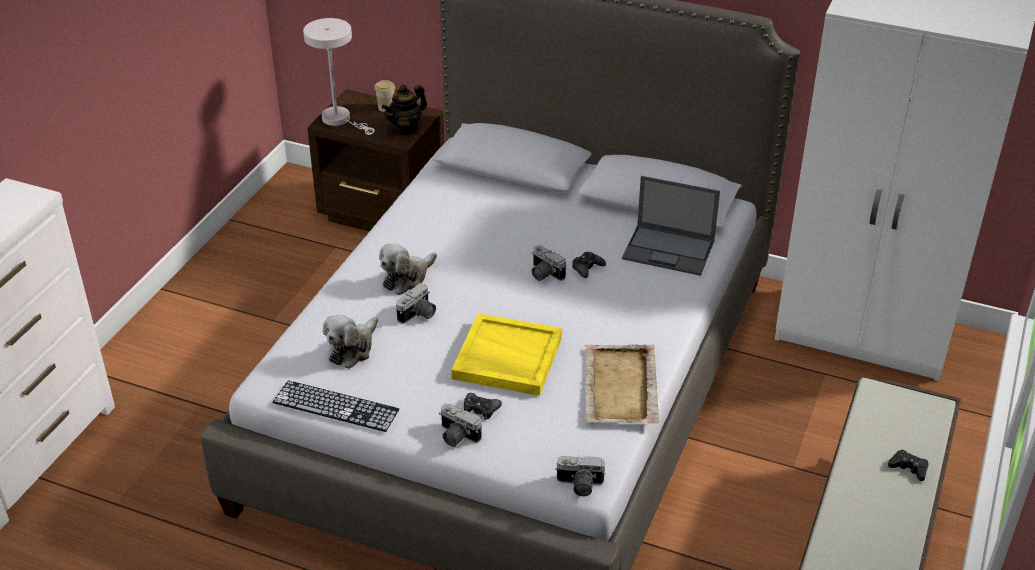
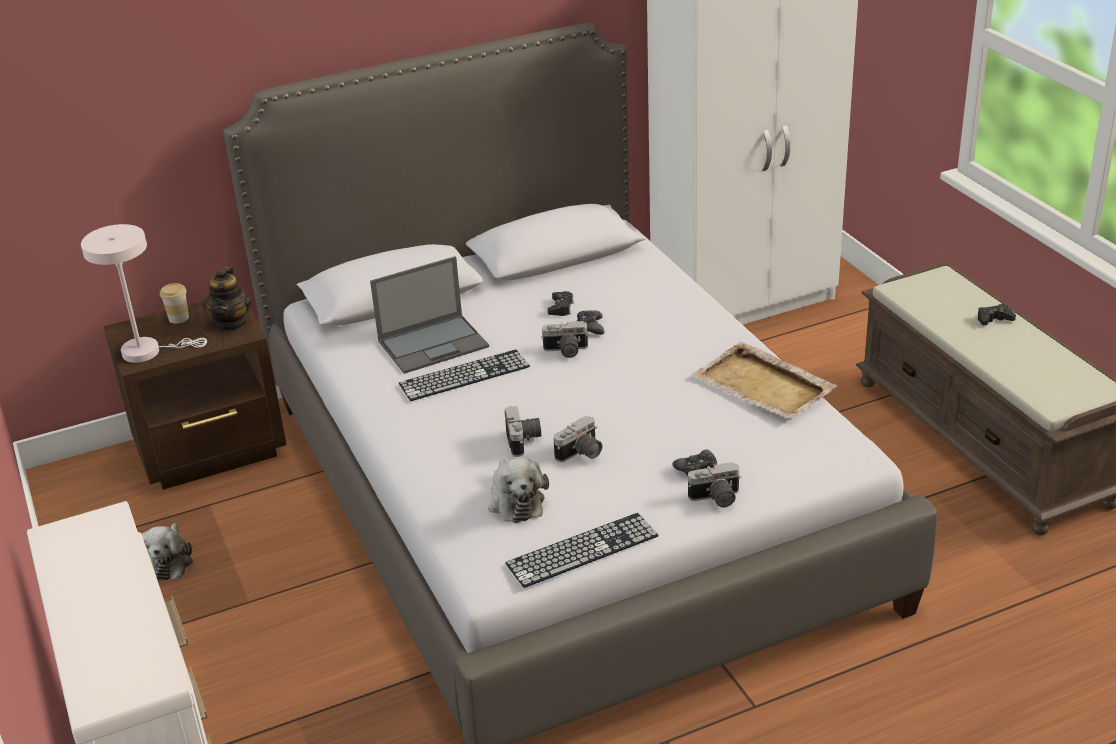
camera: 45 degrees left, 5 degrees down
plush toy [379,244,437,295] -> plush toy moved to [142,523,193,580]
yellow tray [451,313,562,396] -> none
camera [555,456,605,496] -> camera moved to [553,416,602,462]
laptop [622,176,720,276] -> laptop moved to [370,256,489,374]
none -> keyboard [399,350,530,401]
none -> black game controller [548,291,574,316]

